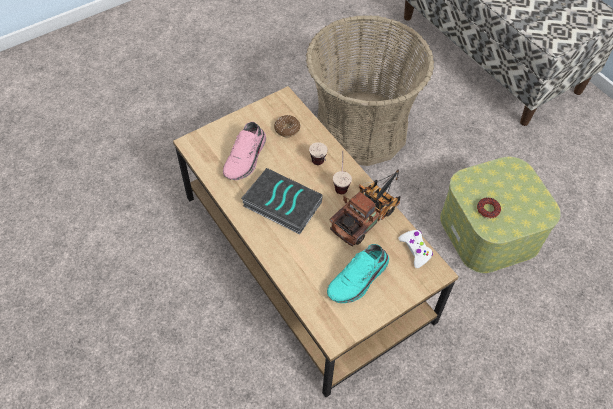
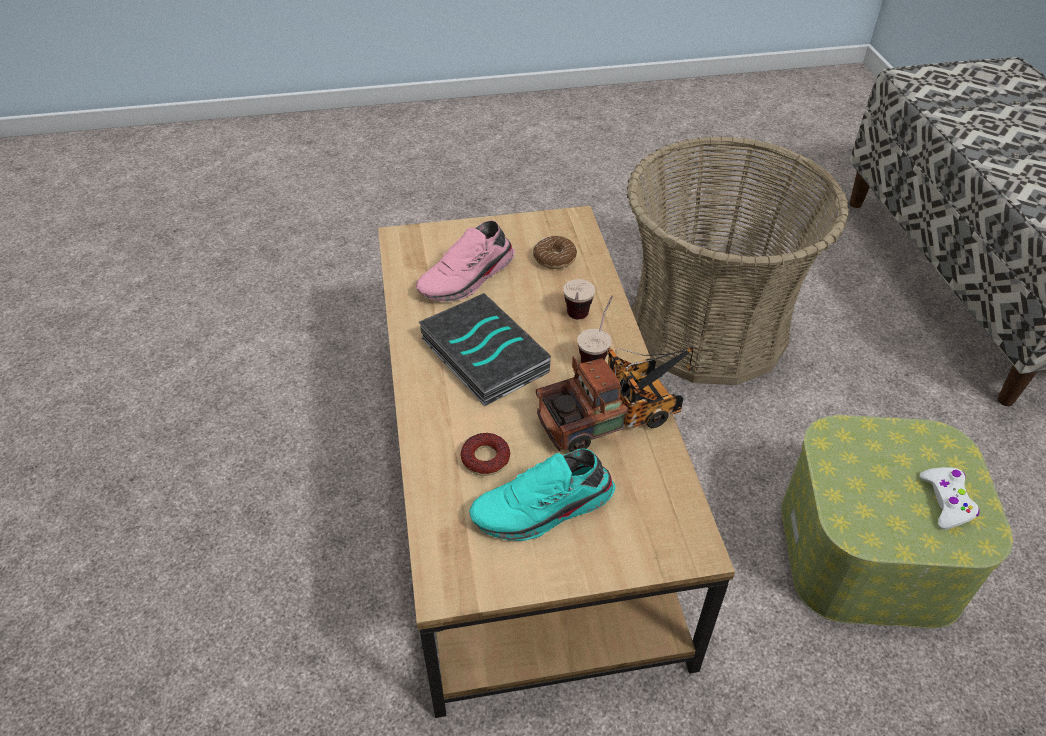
camera: 25 degrees right, 10 degrees down
white game controller [398,230,433,268] -> white game controller moved to [920,467,980,530]
donut [477,198,501,219] -> donut moved to [460,433,510,476]

